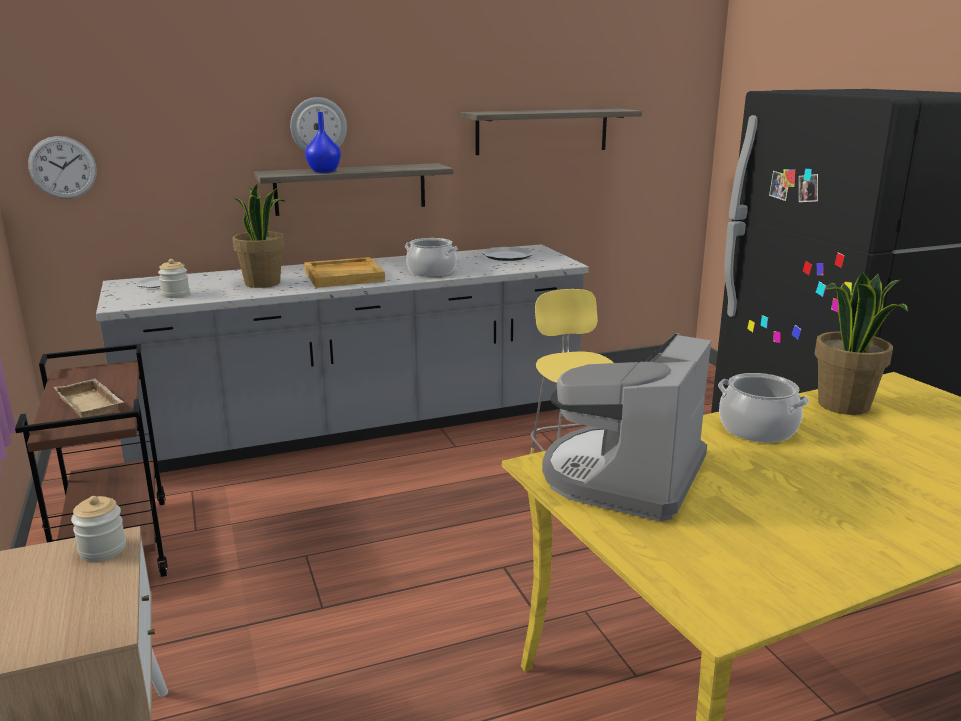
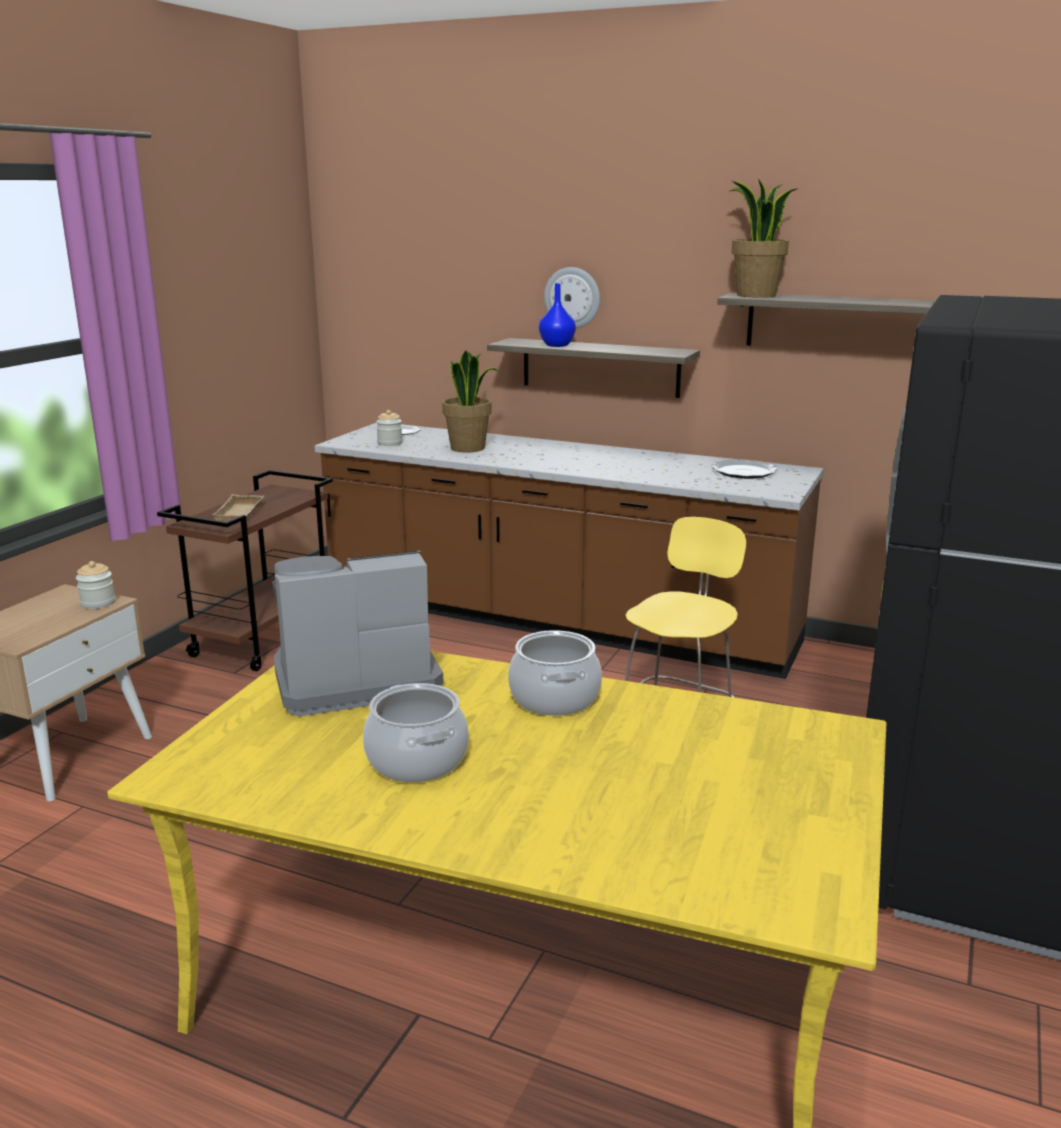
camera: 45 degrees right, 0 degrees up
wall clock [28,136,97,199] -> none
grey counter [96,244,589,473] -> brown counter [315,423,824,679]
beige tray [304,257,385,288] -> none
cooking pot [405,238,458,277] -> cooking pot moved to [363,683,469,782]
potted plant [814,272,908,415] -> potted plant moved to [729,178,799,298]

